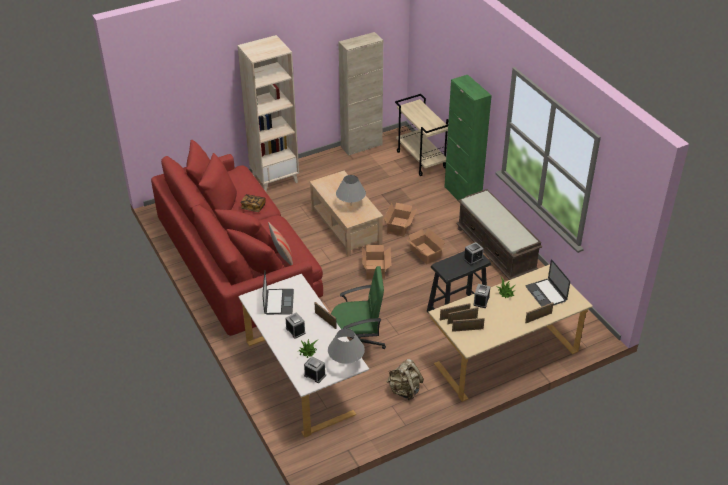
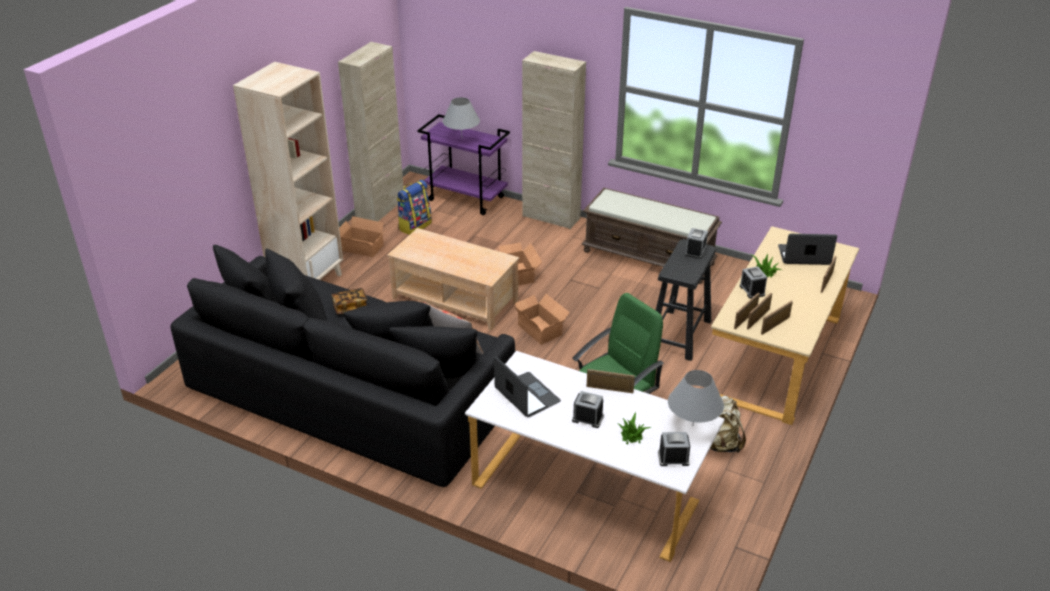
camera: 35 degrees left, 5 degrees down
red sofa [151,140,323,336] -> black sofa [171,245,515,487]
grey table lamp [336,175,366,203] -> grey table lamp moved to [443,97,480,134]
beige cart [395,94,449,176] -> purple cart [417,114,510,215]
cardboard box [406,228,445,264] -> cardboard box moved to [339,216,385,257]
green cabinet [445,75,492,200] -> beige cabinet [522,51,586,229]
laptop [526,259,570,307] -> laptop turned 150 degrees clockwise [778,234,837,265]
none -> backpack [397,180,432,235]

